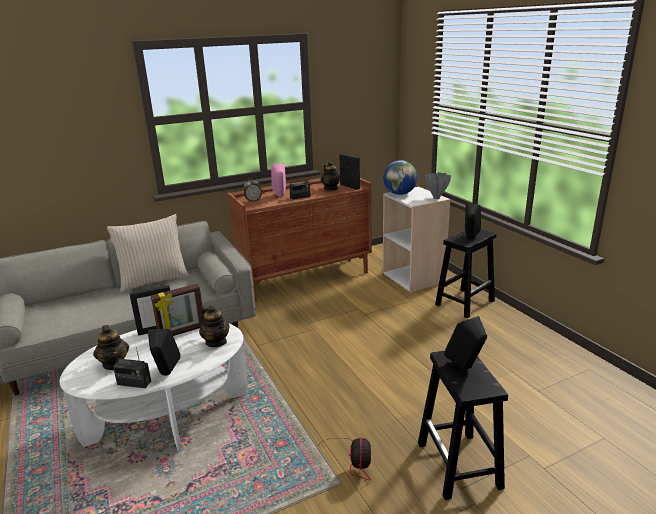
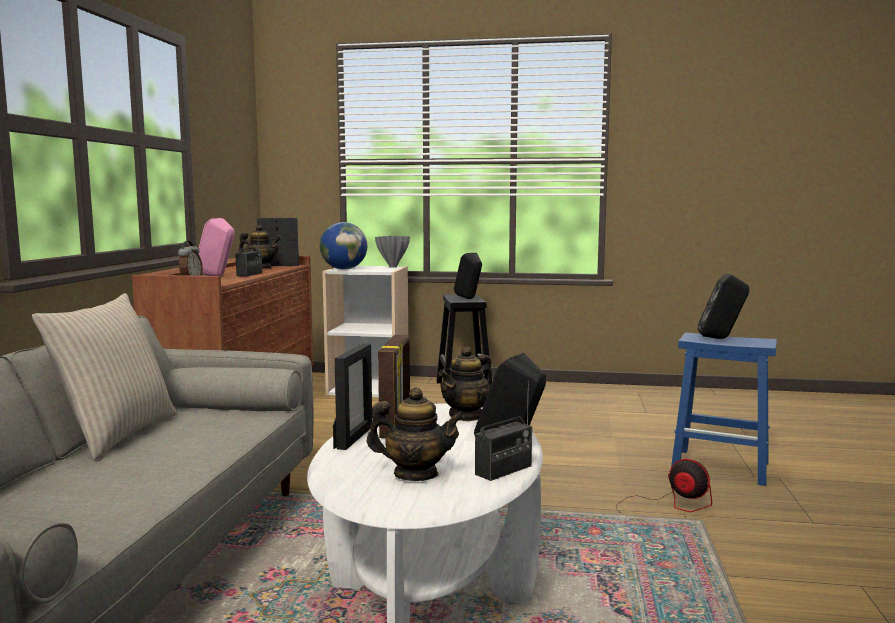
camera: 55 degrees left, 15 degrees down
teapot [199,306,230,347] -> teapot turned 135 degrees clockwise [438,346,492,421]
black stool [418,351,508,500] -> blue stool [671,332,777,486]

